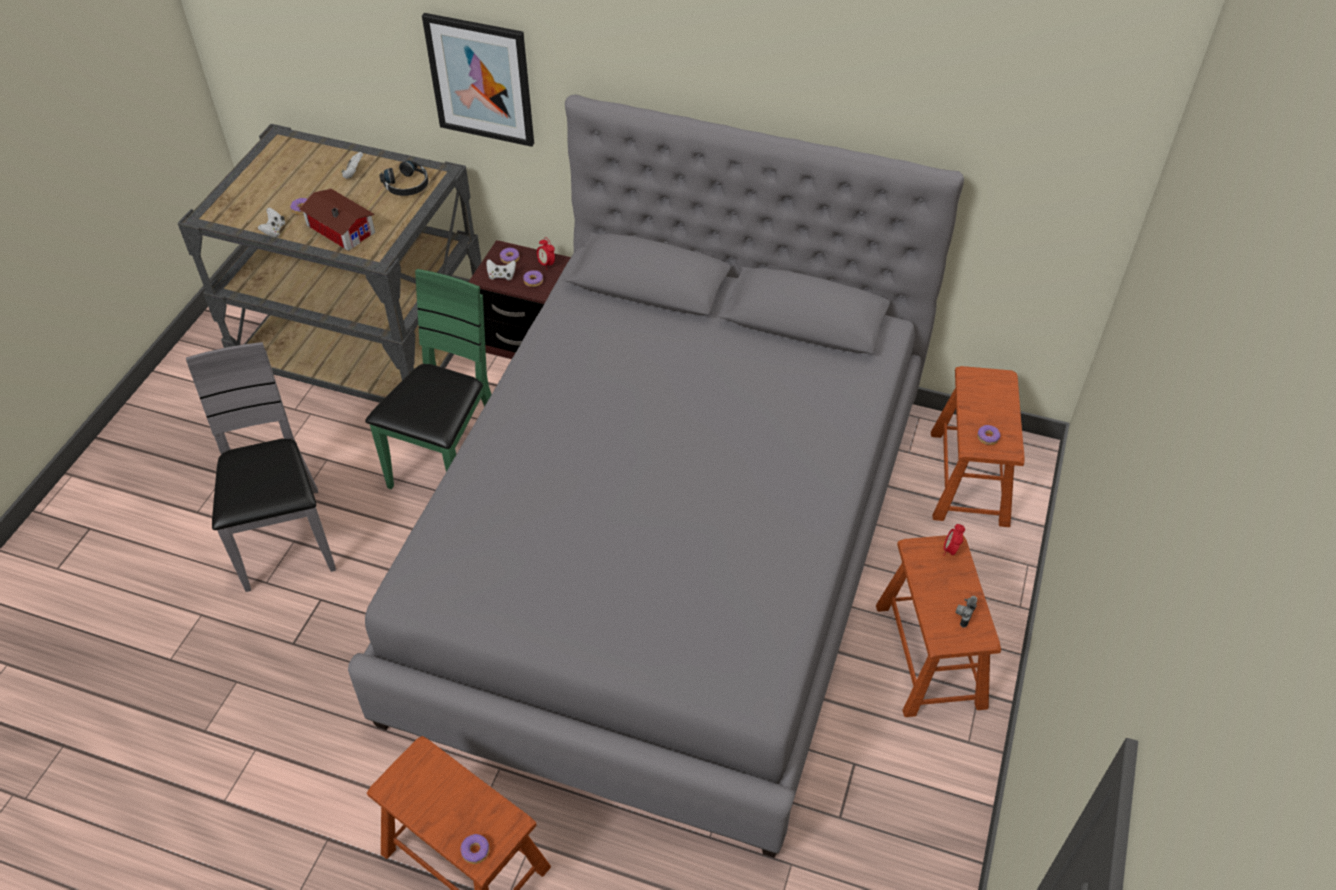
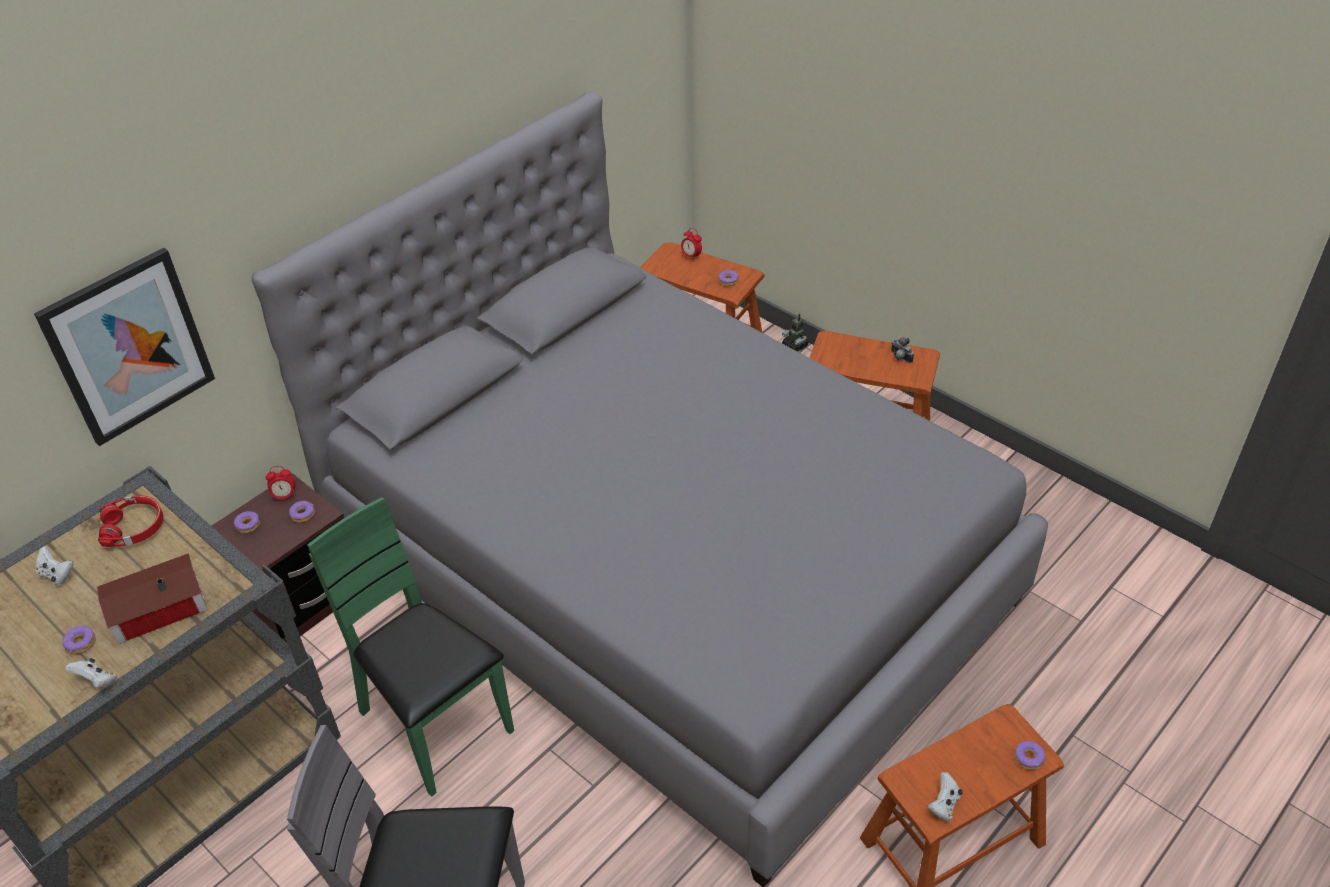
camera: 65 degrees left, 5 degrees down
black headphones [380,160,428,196] -> red headphones [98,495,163,547]
white game controller [486,259,516,280] -> white game controller moved to [928,772,963,821]
alarm clock [943,524,965,556] -> alarm clock moved to [681,228,702,260]
none -> toy robot [782,313,809,352]

